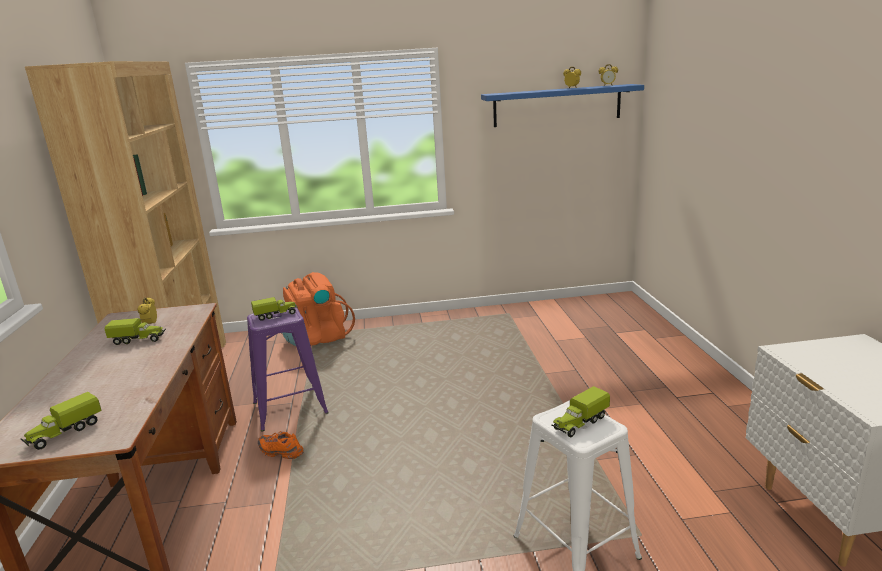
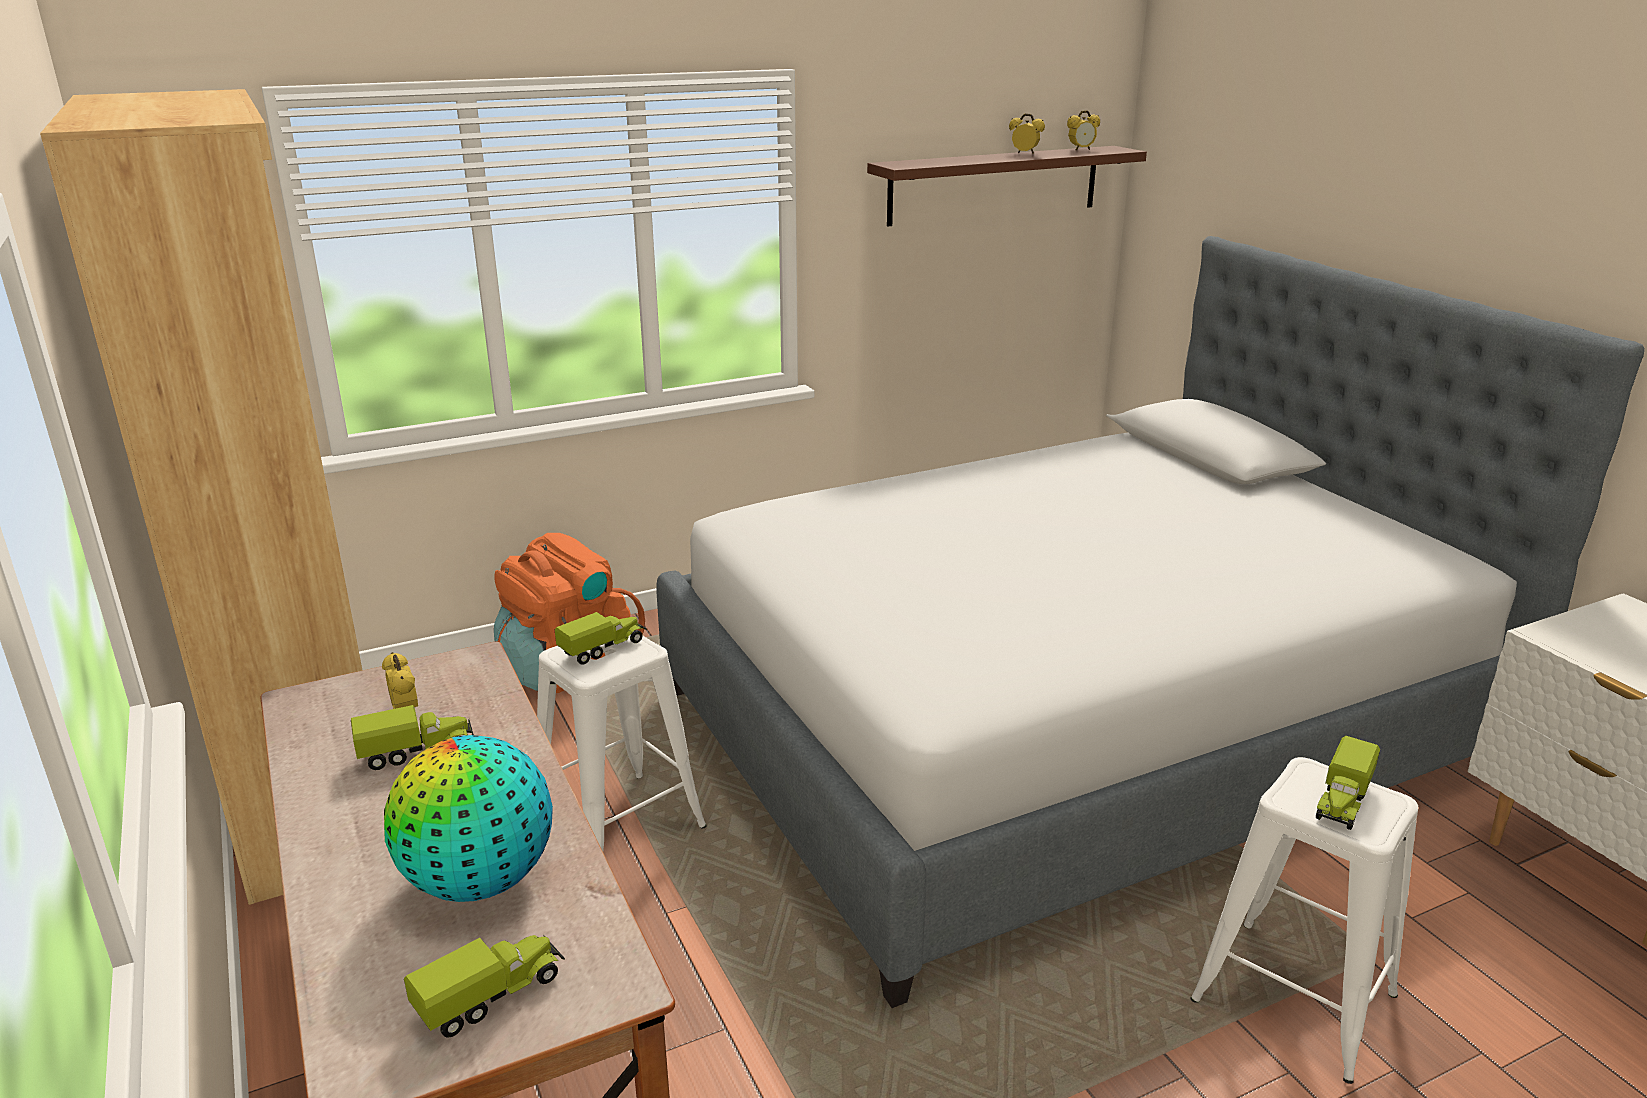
camera: 20 degrees left, 5 degrees up
toy truck [21,392,102,450] -> toy truck turned 150 degrees counterclockwise [404,935,565,1038]
purple stool [247,307,329,431] -> white stool [537,635,707,851]
orange shoe [258,431,303,459] -> none
blue shelf [481,84,644,127] -> brown shelf [867,146,1147,226]
none -> globe [384,735,553,902]
none -> bed [656,236,1645,1008]

